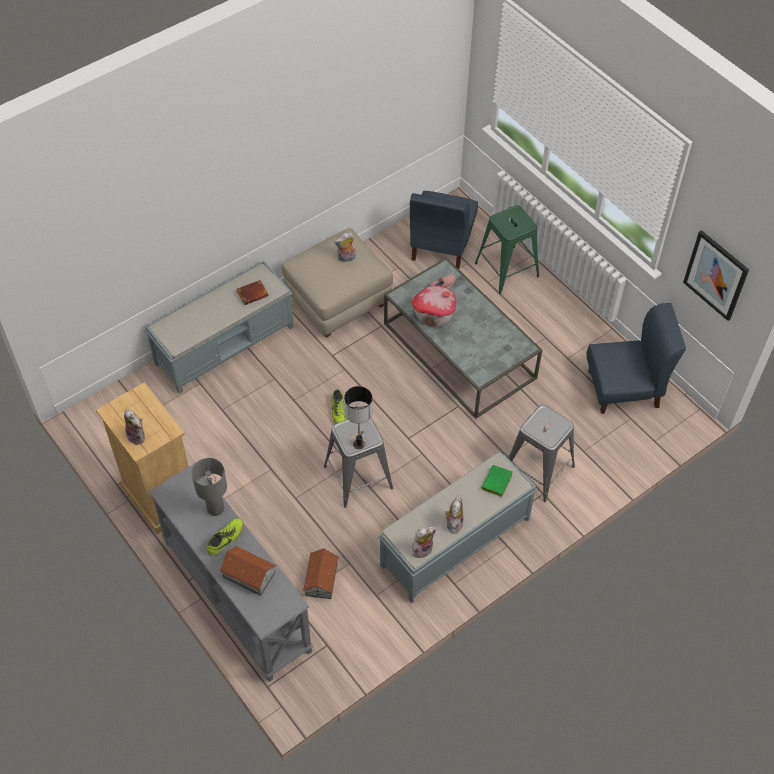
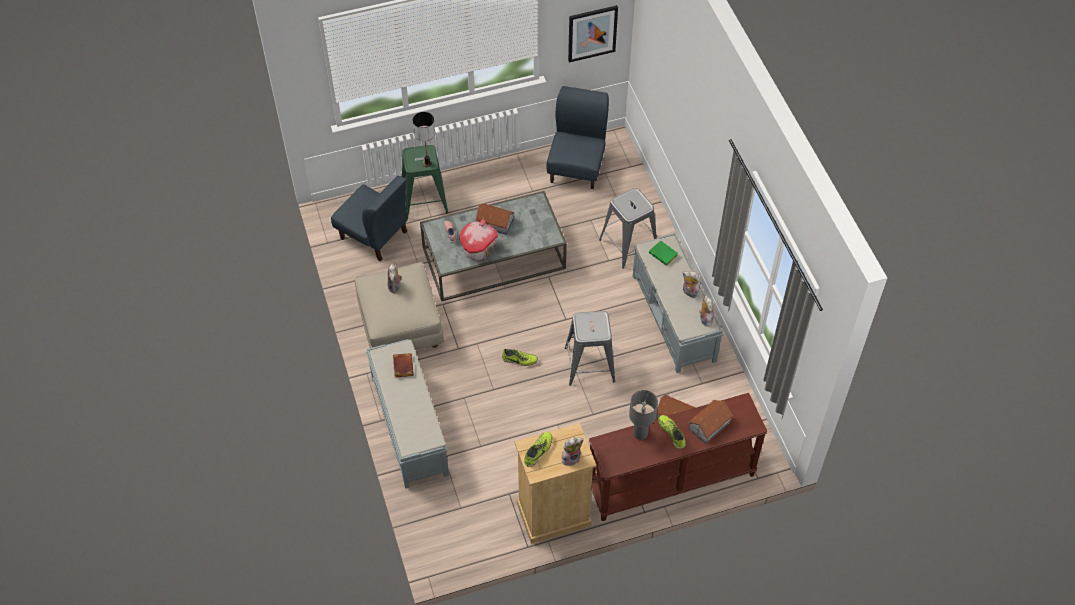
camera: 70 degrees left, 0 degrees up
grey console table [149,463,313,682] -> brown console table [589,393,768,521]
table lamp [344,386,372,449] -> table lamp moved to [413,112,435,168]
none -> toy house [475,204,515,235]
none -> shoe [524,432,552,467]

